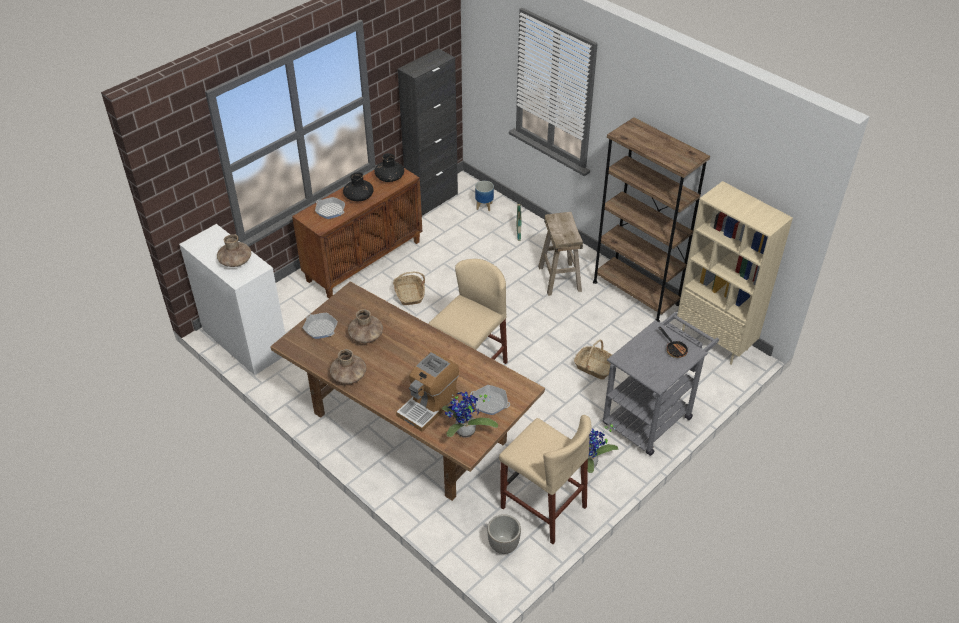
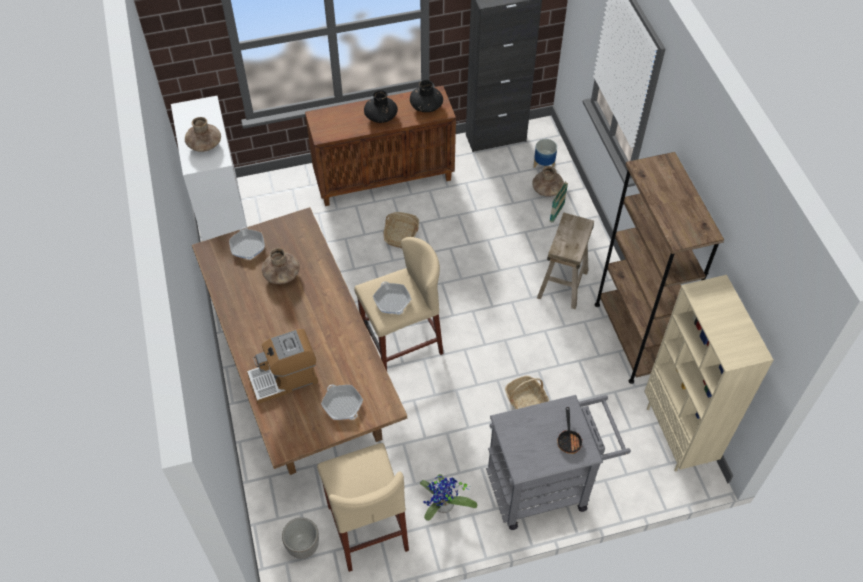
camera: 30 degrees right, 10 degrees up
frying pan [315,197,345,219] -> frying pan moved to [373,281,411,315]
brown vase [330,349,366,384] -> brown vase moved to [532,166,564,197]
potted plant [442,391,498,438] -> none

